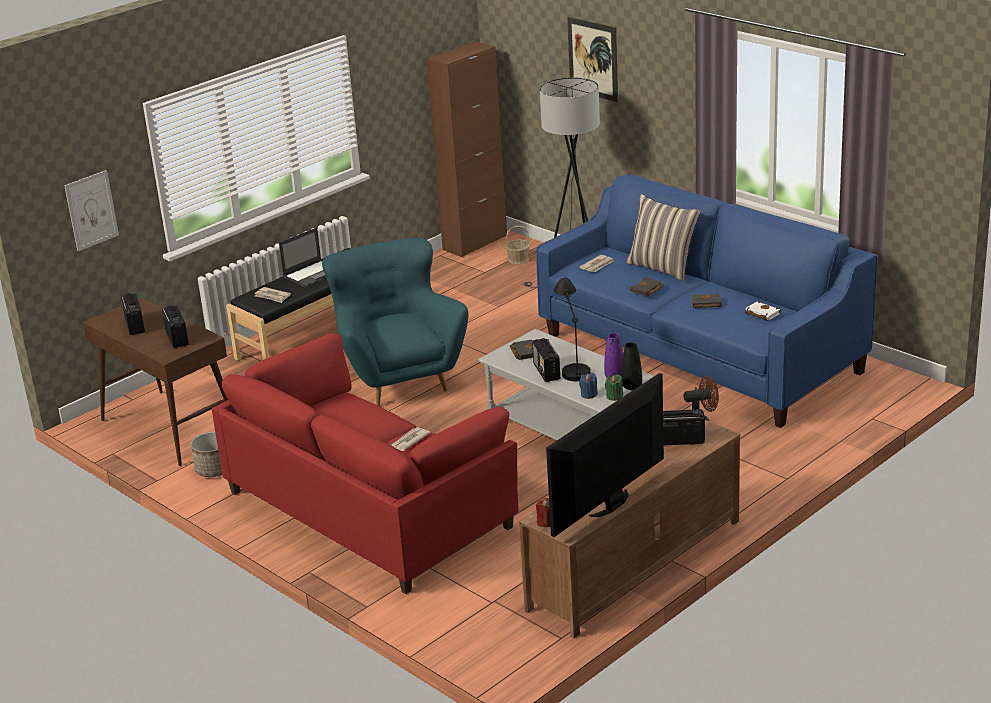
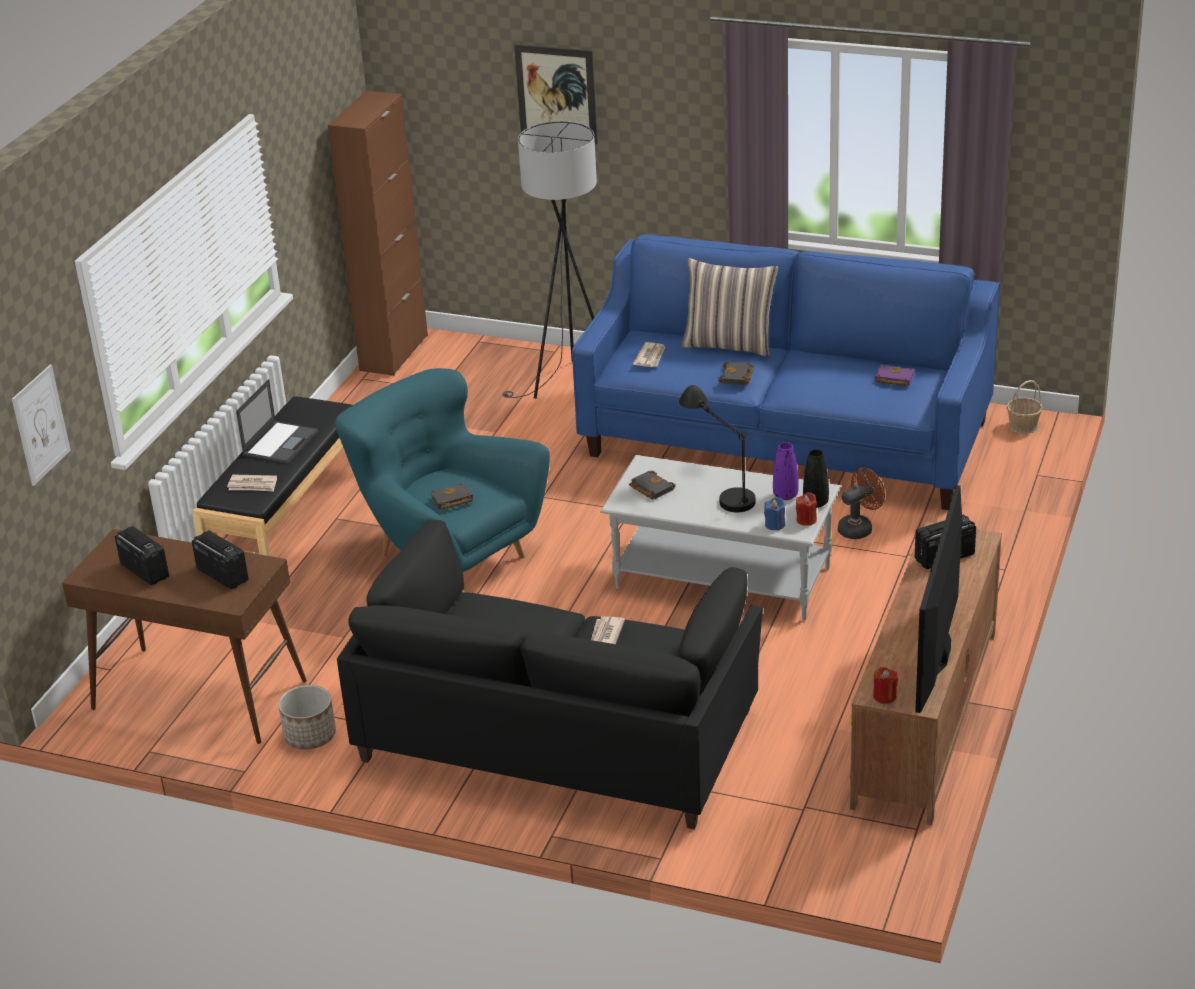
camera: 25 degrees left, 5 degrees up
red sofa [212,333,519,594] -> black sofa [337,520,763,829]
basket [505,226,530,264] -> basket moved to [1006,380,1043,434]
radio [532,338,560,382] -> none
green candle [605,375,623,401] -> red candle [796,492,817,526]
black book [692,293,721,308] -> black book moved to [430,483,473,510]
white book [745,301,781,321] -> purple book [875,364,914,387]

